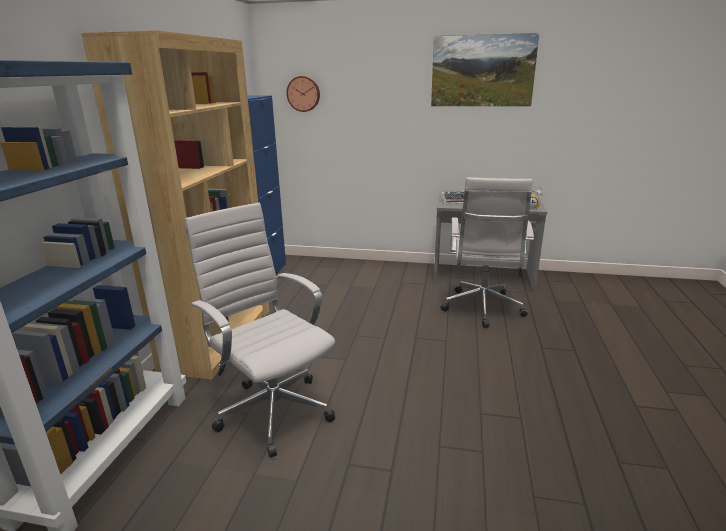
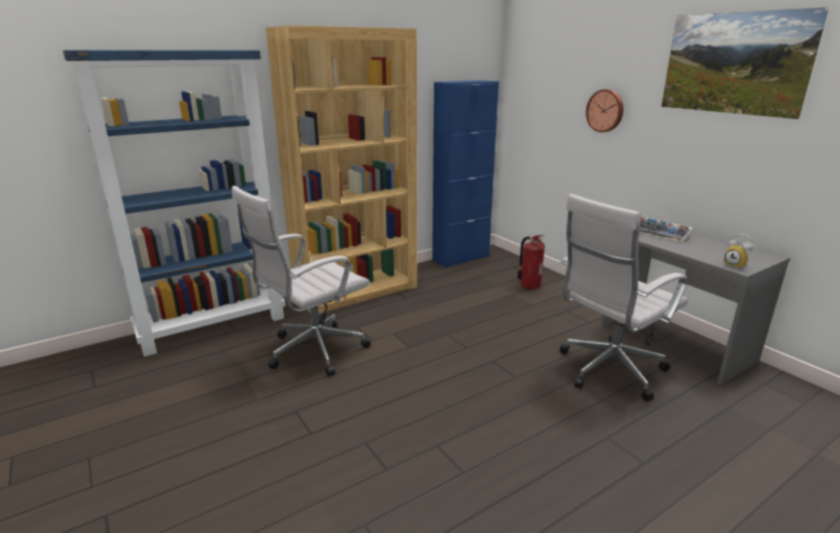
camera: 45 degrees right, 0 degrees up
white office chair [185,203,335,458] -> white office chair turned 135 degrees counterclockwise [232,186,371,377]
wall clock [286,76,320,112] -> wall clock moved to [586,89,624,132]
none -> fire extinguisher [517,235,545,289]

